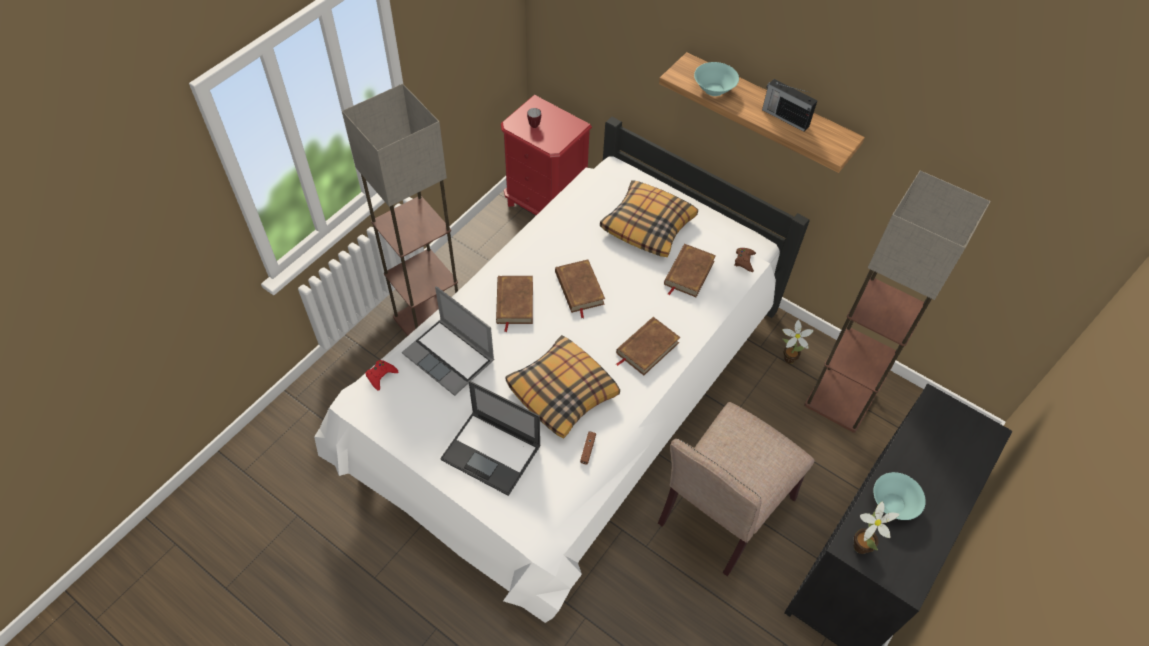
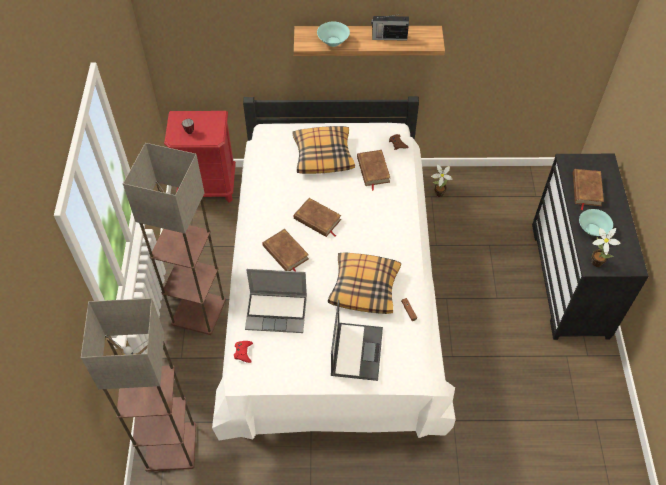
camera: 35 degrees left, 0 degrees up
laptop [440,381,541,496] -> laptop turned 75 degrees counterclockwise [331,300,383,381]
brown book [616,317,681,375] -> brown book moved to [573,169,604,210]
beige chair [658,402,815,576] -> none
floor lamp [804,171,991,433] -> floor lamp moved to [81,298,196,471]

